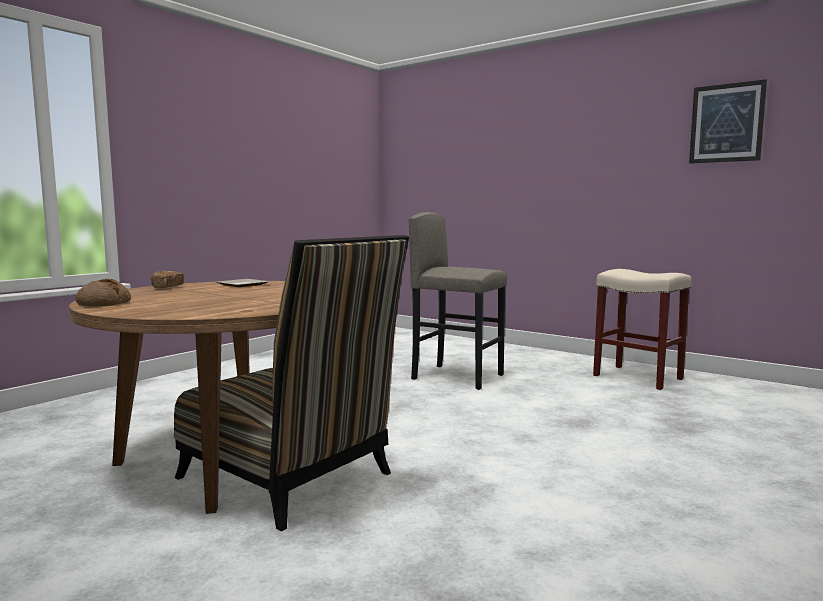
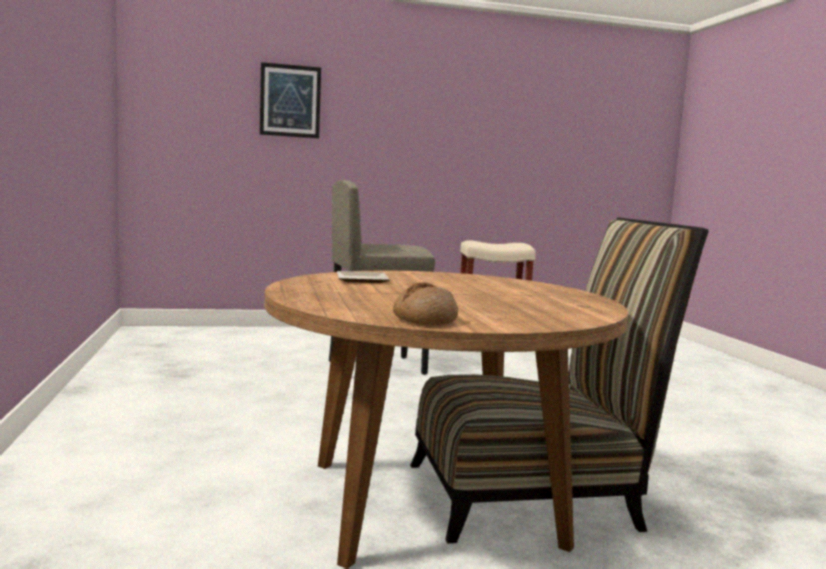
camera: 50 degrees left, 0 degrees up
bread [151,271,184,288] -> none
picture [689,79,767,164] -> picture moved to [260,62,321,138]

